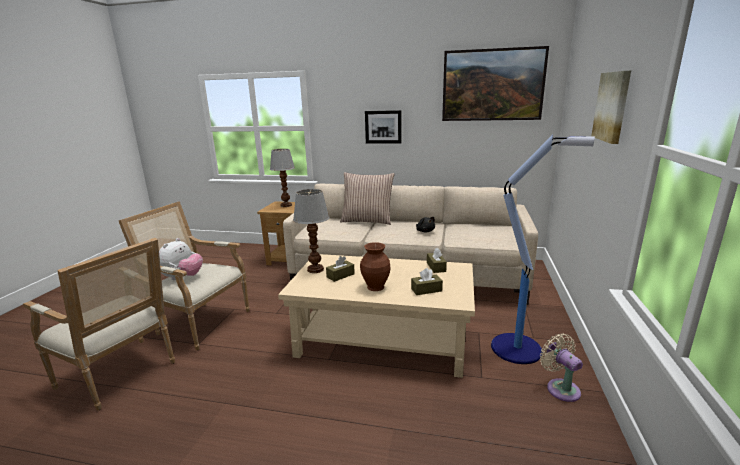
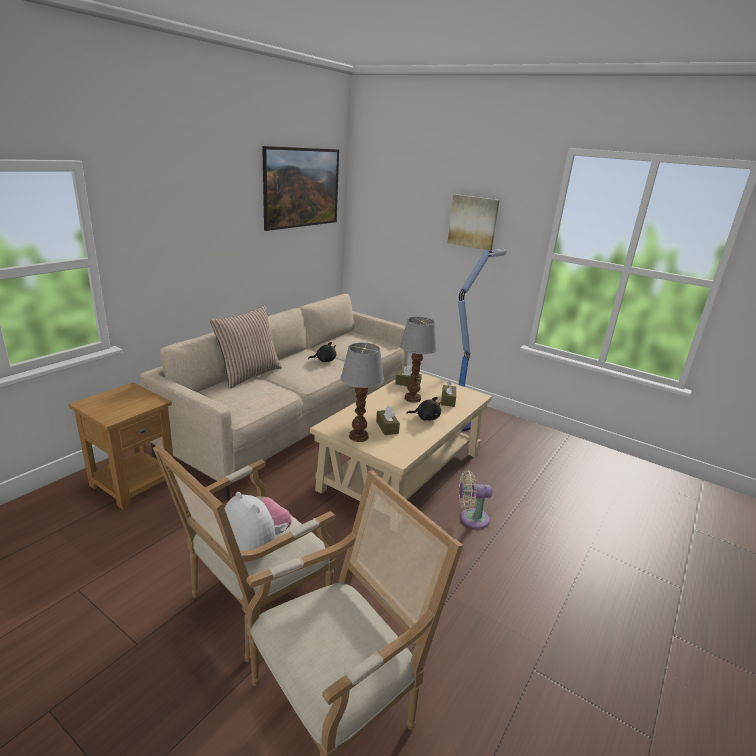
camera: 70 degrees left, 5 degrees up
table lamp [270,149,295,207] -> table lamp moved to [400,317,437,403]
brown vase [360,242,391,291] -> black plush toy [406,397,441,420]
picture [365,110,402,143] -> none
beige fan [540,333,583,402] -> beige fan moved to [459,471,492,529]

